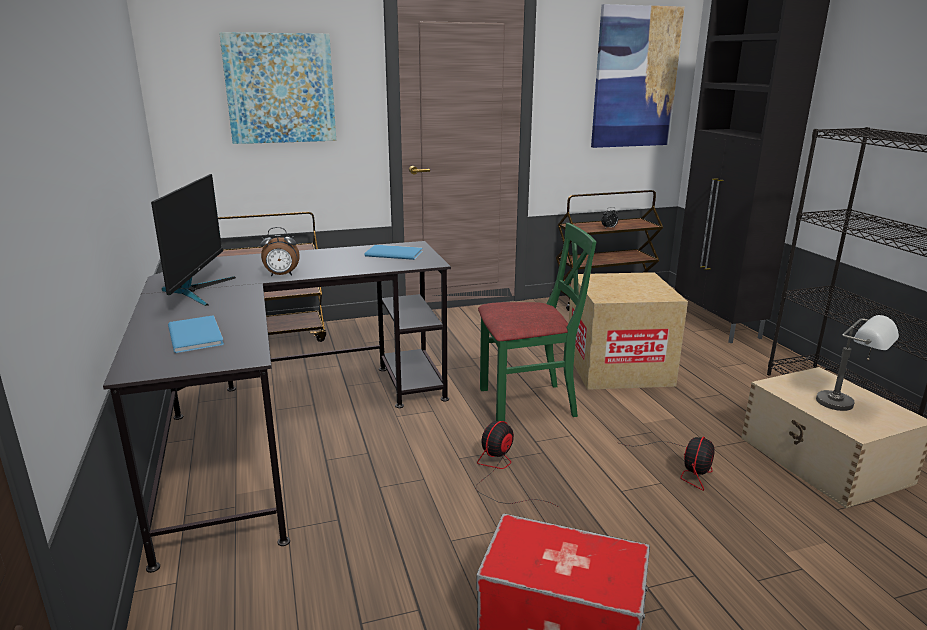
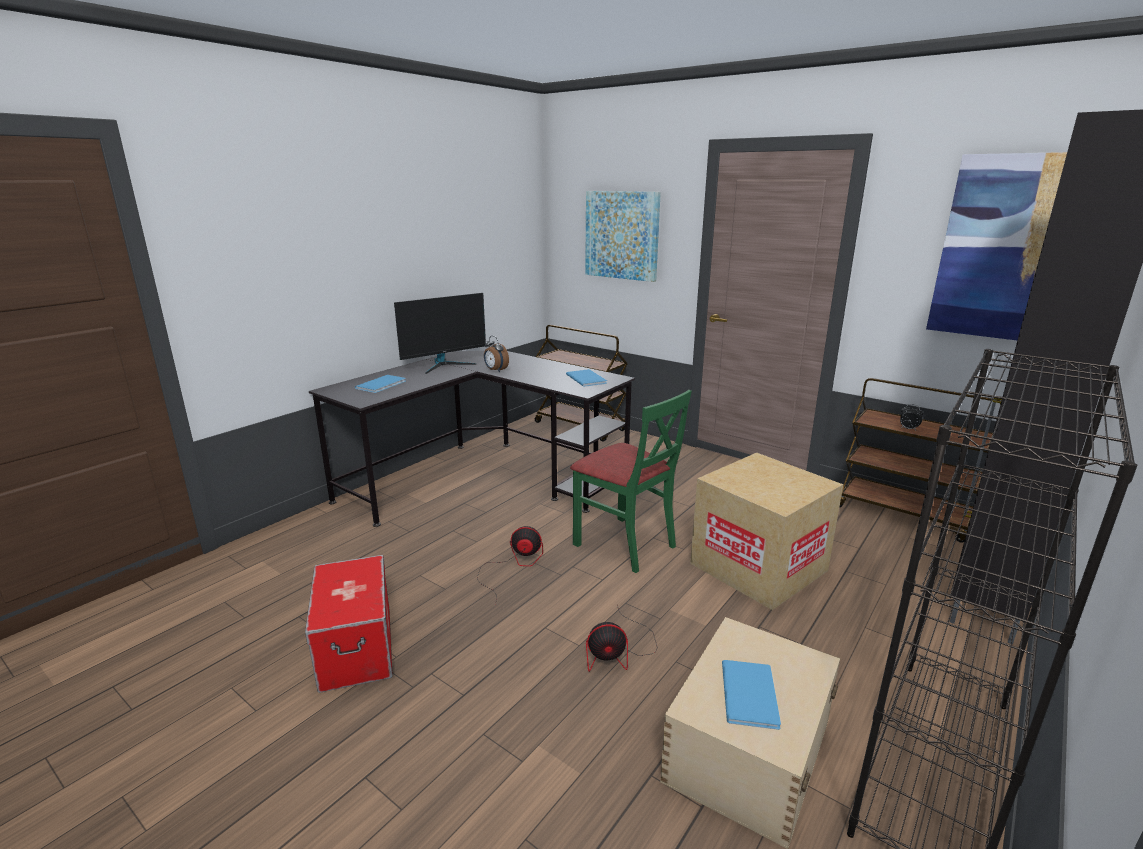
camera: 55 degrees right, 0 degrees up
grey table lamp [816,315,899,411] -> blue book [722,660,781,730]

